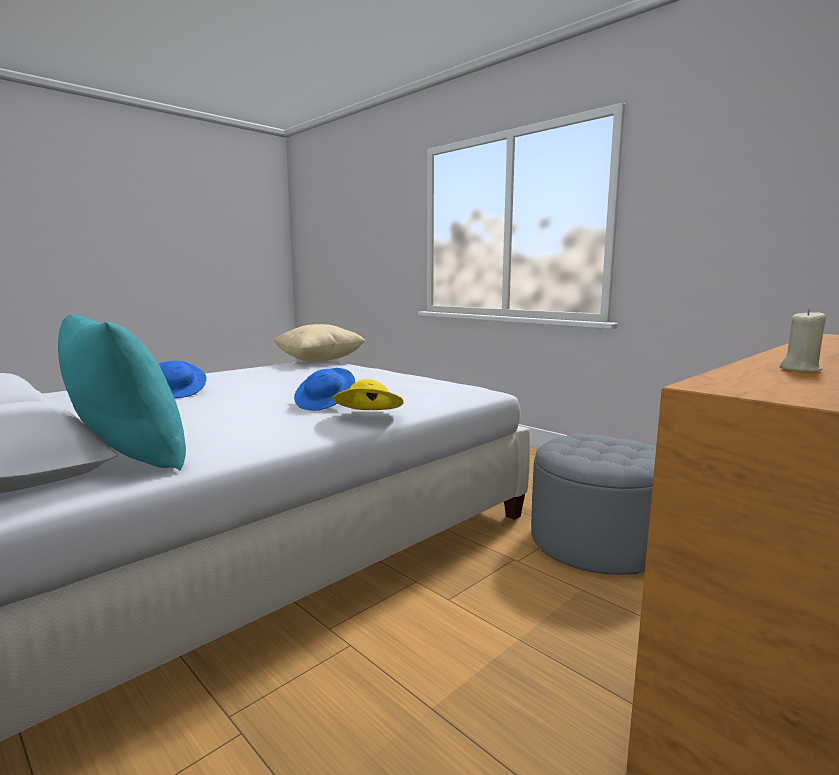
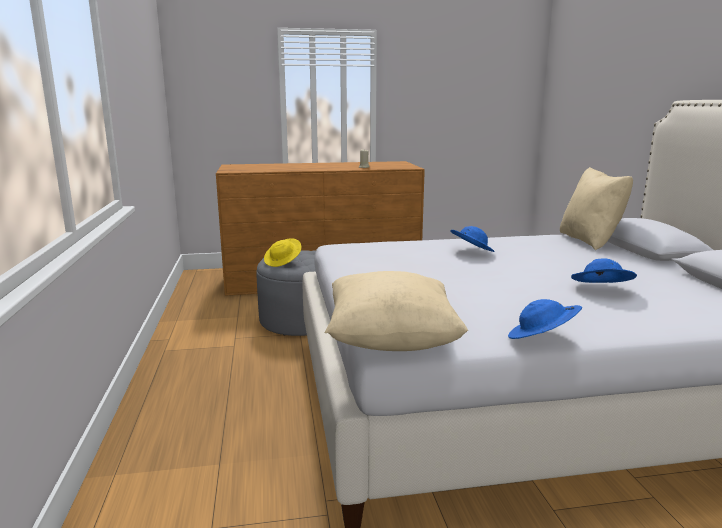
camera: 145 degrees left, 5 degrees up
turquoise pillow [58,314,186,471] -> beige pillow [560,167,633,250]
yellow hat [332,379,404,410] -> yellow hat moved to [264,238,302,267]
none -> blue hat [508,299,582,339]

